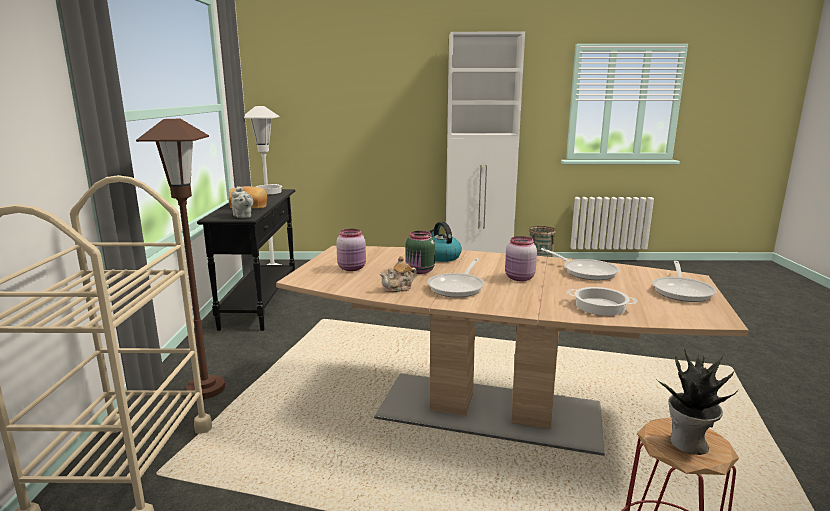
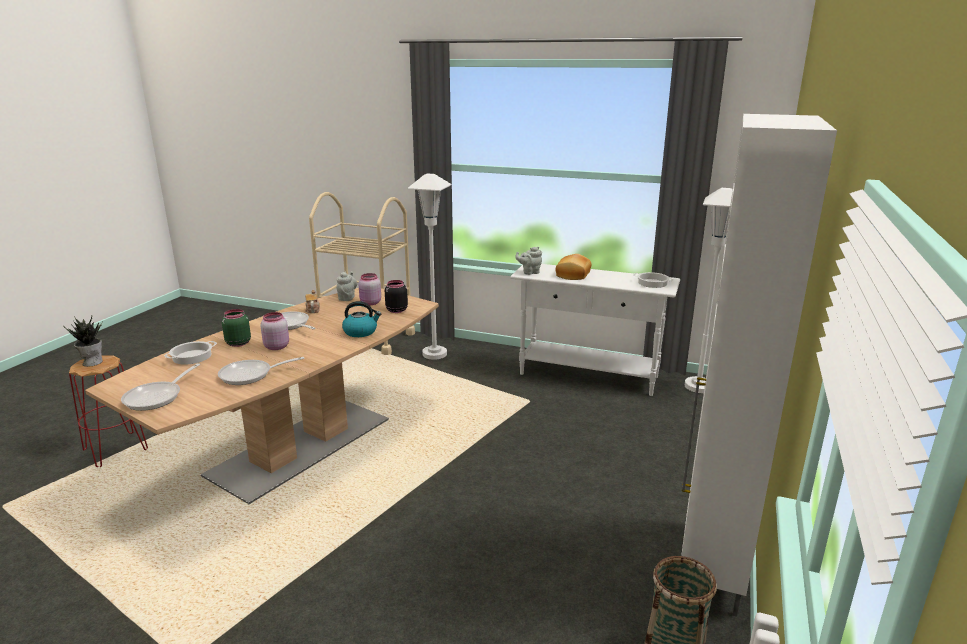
camera: 110 degrees right, 5 degrees up
brown floor lamp [136,119,225,399] -> white floor lamp [407,173,451,360]
black console table [197,189,295,331] -> white console table [510,264,680,396]
green jar [406,231,435,274] -> green jar moved to [222,309,251,347]
frying pan [652,261,717,302] -> frying pan turned 105 degrees counterclockwise [121,363,200,411]
none -> grey teapot [336,271,357,301]
none -> black jar [385,280,408,313]

